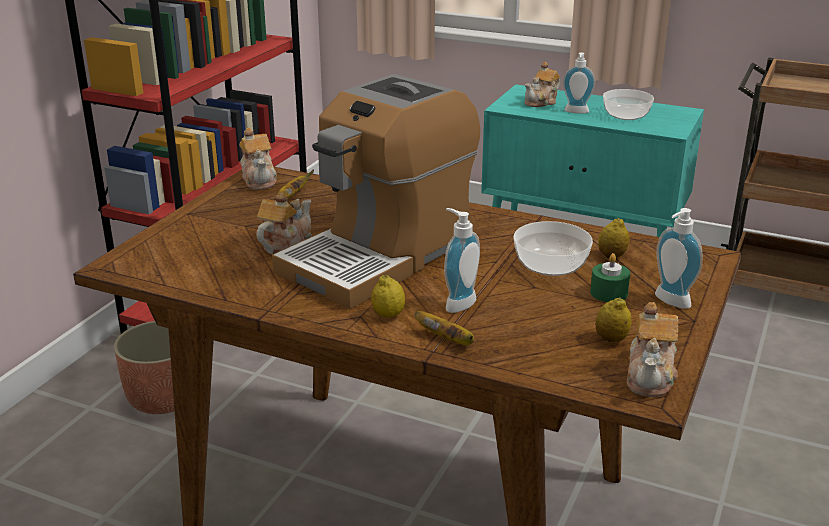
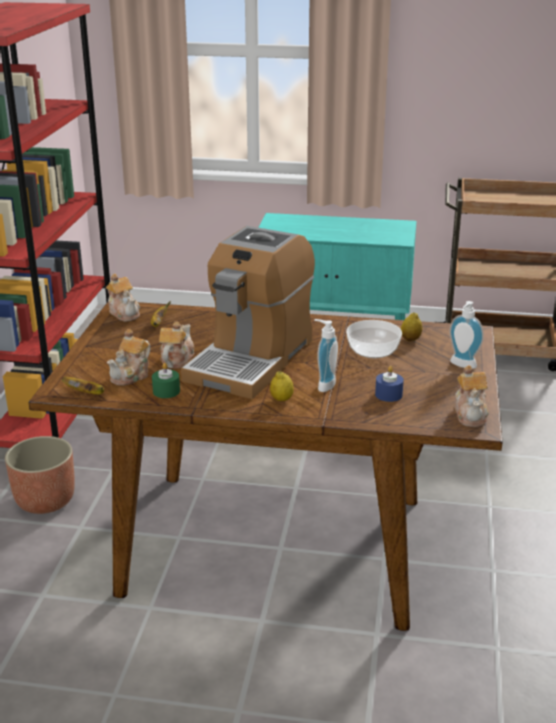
camera: 15 degrees left, 0 degrees up
banana [414,311,474,345] -> banana moved to [62,377,104,395]
teapot [524,62,560,107] -> teapot moved to [107,329,150,386]
soap dispenser [563,53,595,114] -> none
green candle [590,253,630,302] -> green candle moved to [152,363,180,398]
lemon [596,297,631,342] -> none
bowl [603,89,654,120] -> none
none -> blue candle [375,366,404,402]

